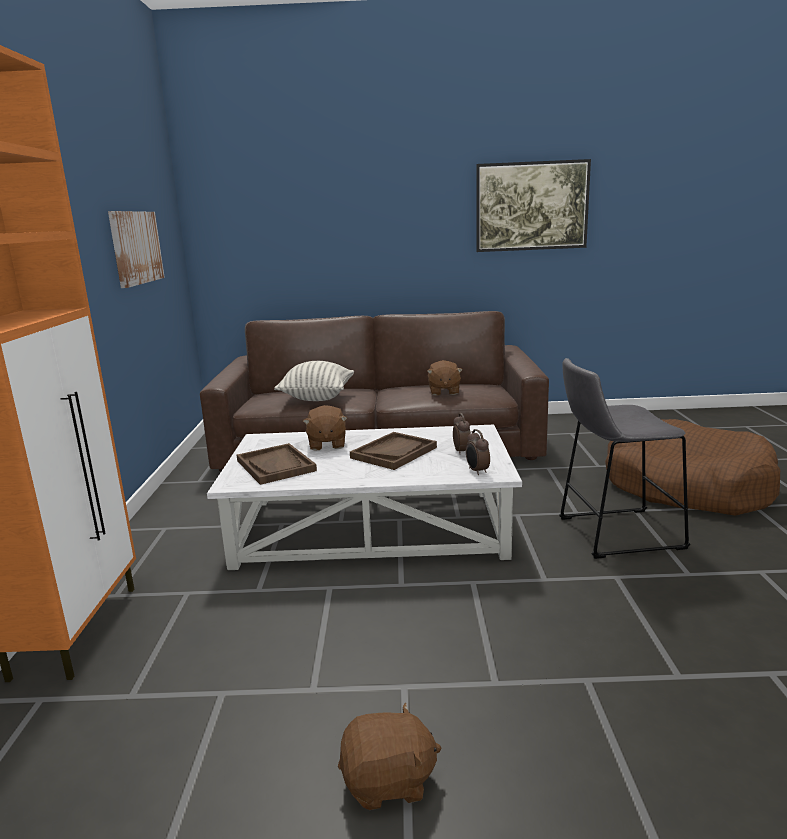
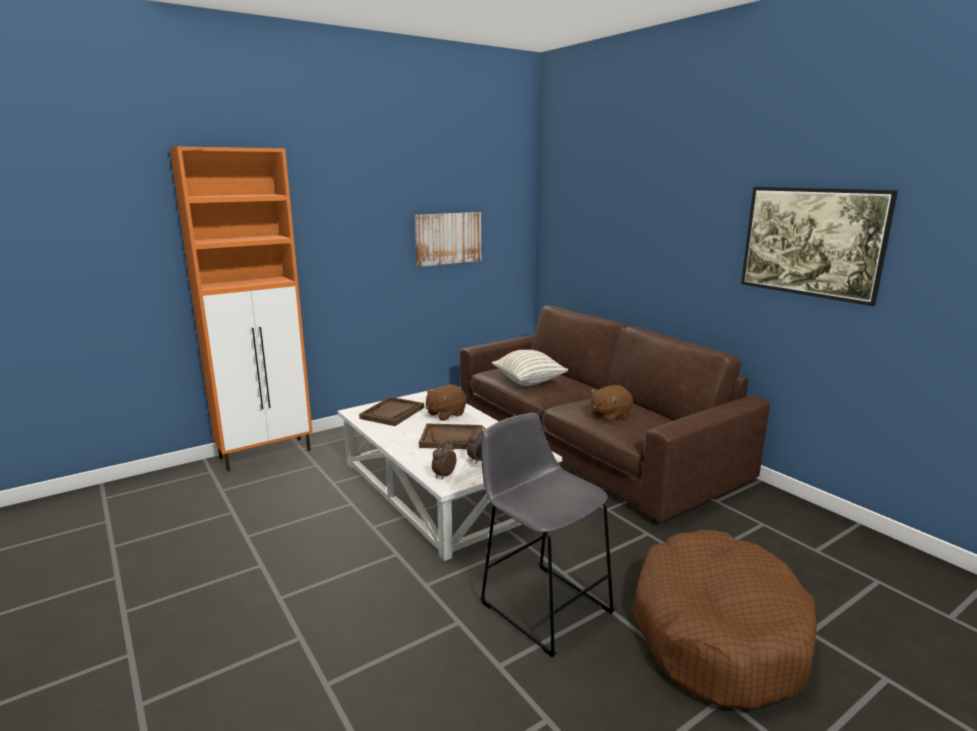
camera: 55 degrees right, 0 degrees up
brown plush toy [338,702,441,810] -> none

